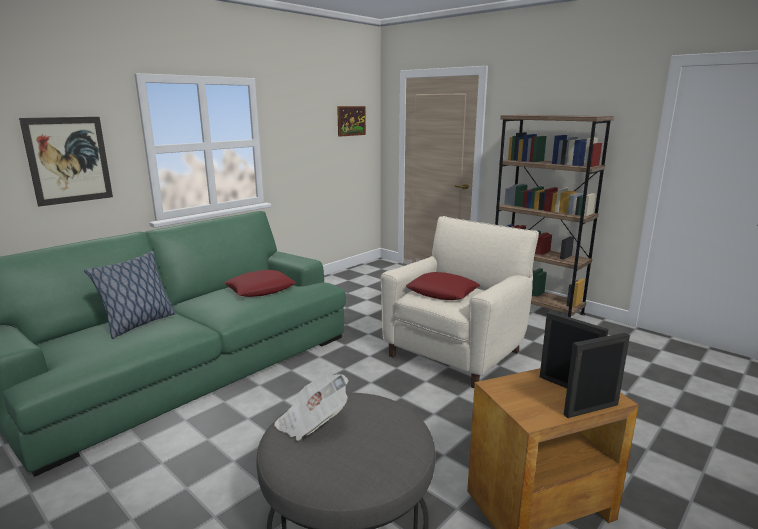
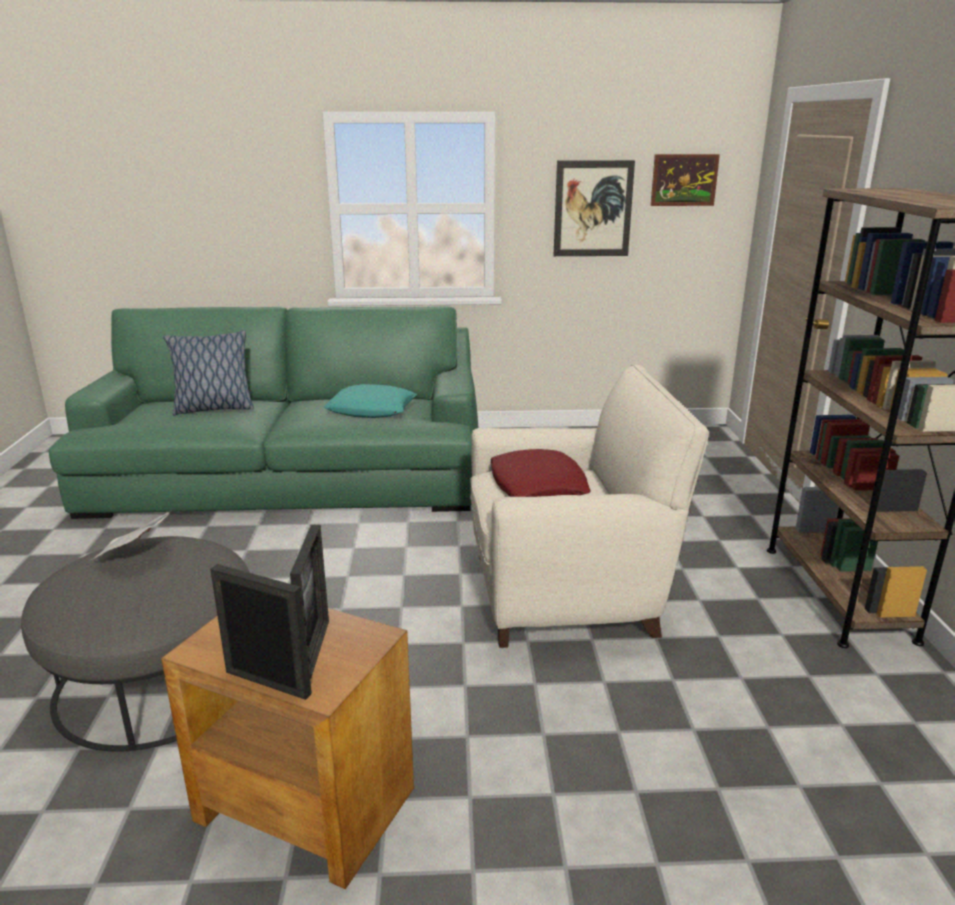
camera: 45 degrees right, 5 degrees up
picture [19,117,113,207] -> picture moved to [554,160,635,256]
red pillow [224,270,296,297] -> turquoise pillow [324,384,417,418]

